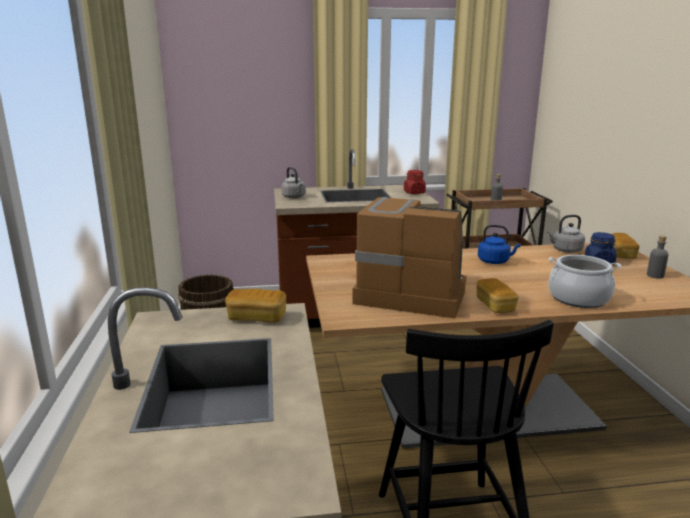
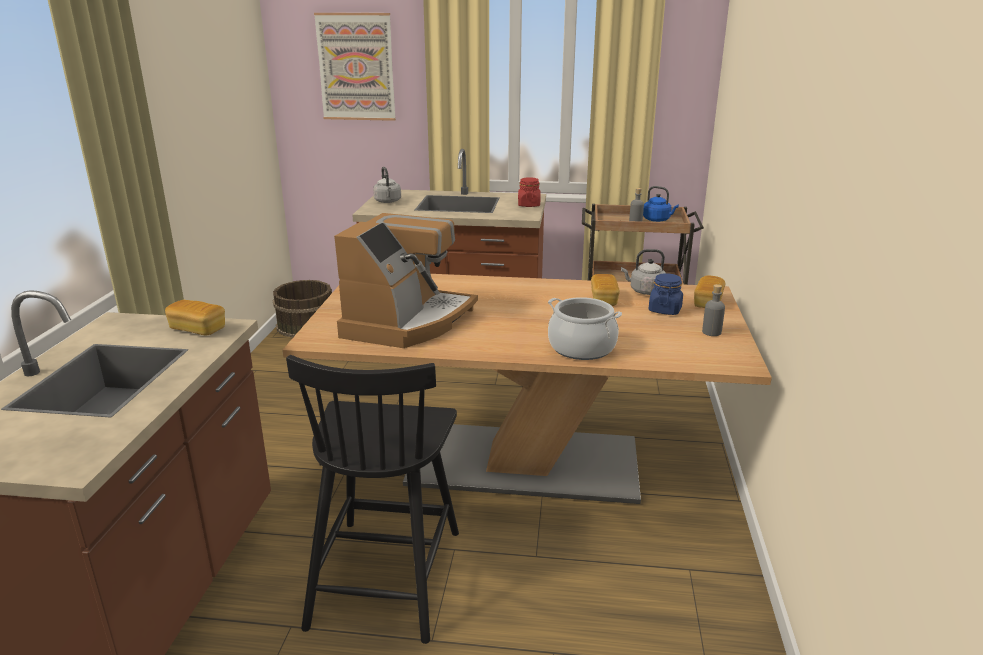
camera: 15 degrees right, 5 degrees up
coffee machine [352,197,466,318] -> coffee machine turned 75 degrees clockwise [334,213,478,348]
bread [477,278,519,313] -> bread moved to [591,274,620,306]
blue kettle [478,225,521,264] -> blue kettle moved to [643,186,679,222]
none -> picture [314,13,396,121]

